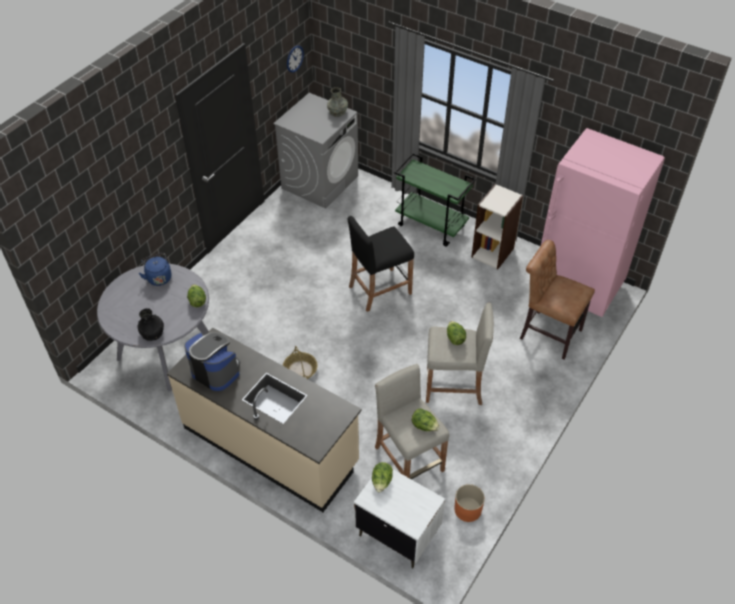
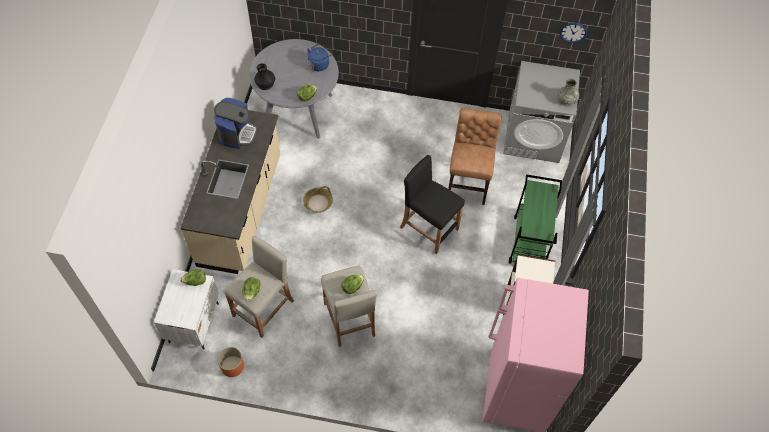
camera: 65 degrees right, 10 degrees up
brown chair [520,240,595,360] -> brown chair moved to [448,108,501,205]

